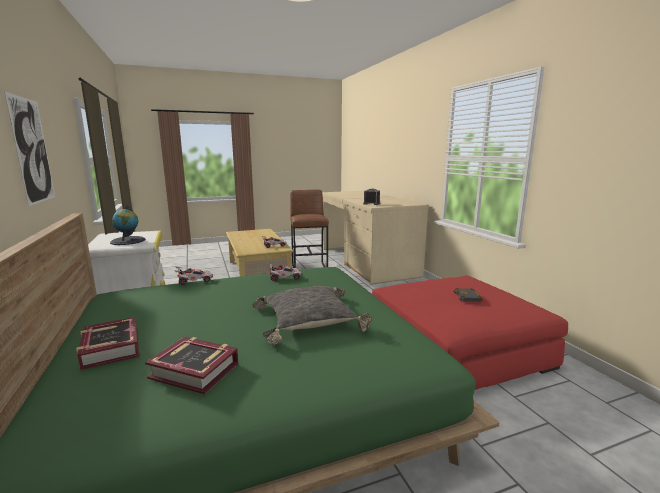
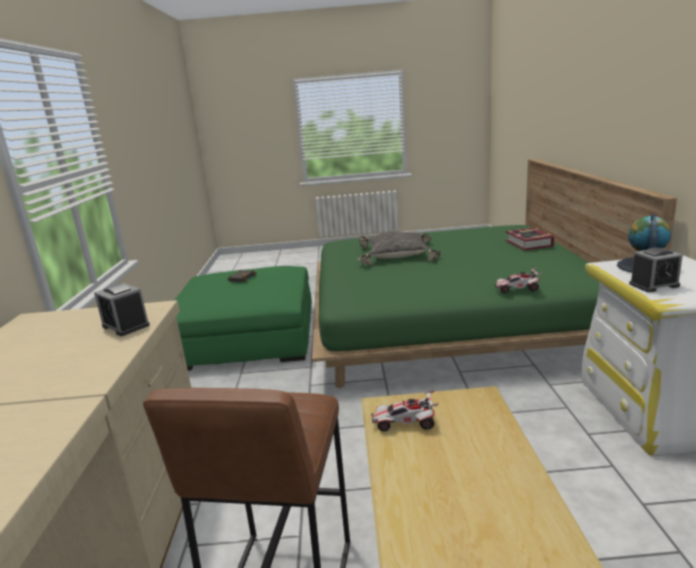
camera: 160 degrees left, 5 degrees up
picture [4,92,55,206] -> none
book [145,337,239,394] -> none
toy car [267,263,302,281] -> none
red ottoman [372,276,568,390] -> green ottoman [174,266,312,371]
none -> alarm clock [629,247,683,292]

